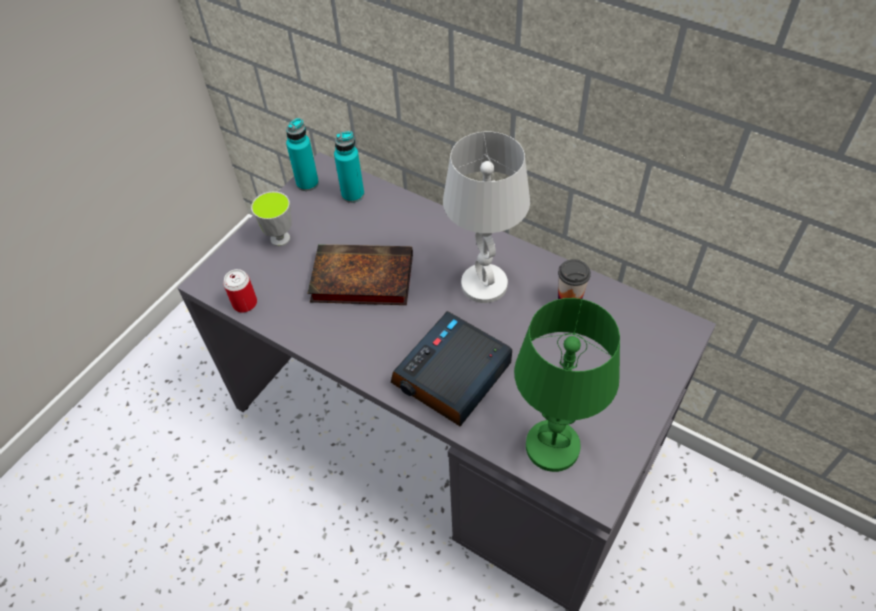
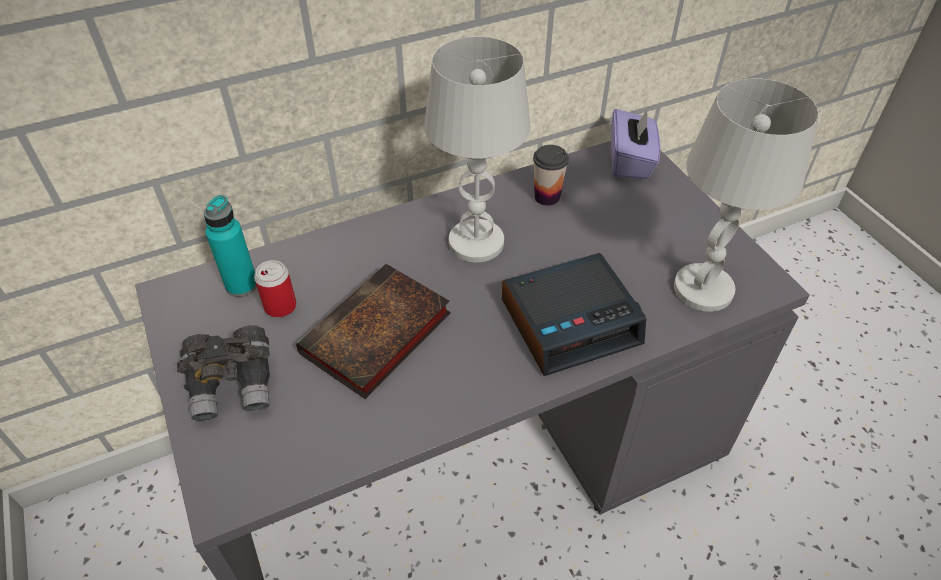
camera: 60 degrees left, 5 degrees down
can [223,269,257,313] -> can moved to [254,260,296,318]
cup [251,191,292,246] -> grey binoculars [177,325,270,421]
turquoise bottle [286,118,319,191] -> none
alarm clock [391,311,512,426] -> alarm clock turned 90 degrees counterclockwise [502,253,646,376]
green table lamp [514,298,620,472] -> white table lamp [674,78,819,312]
none -> purple tissue box [611,108,660,179]

